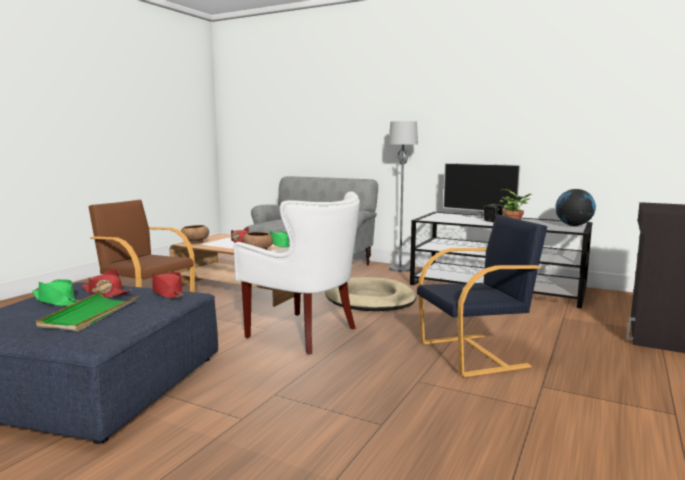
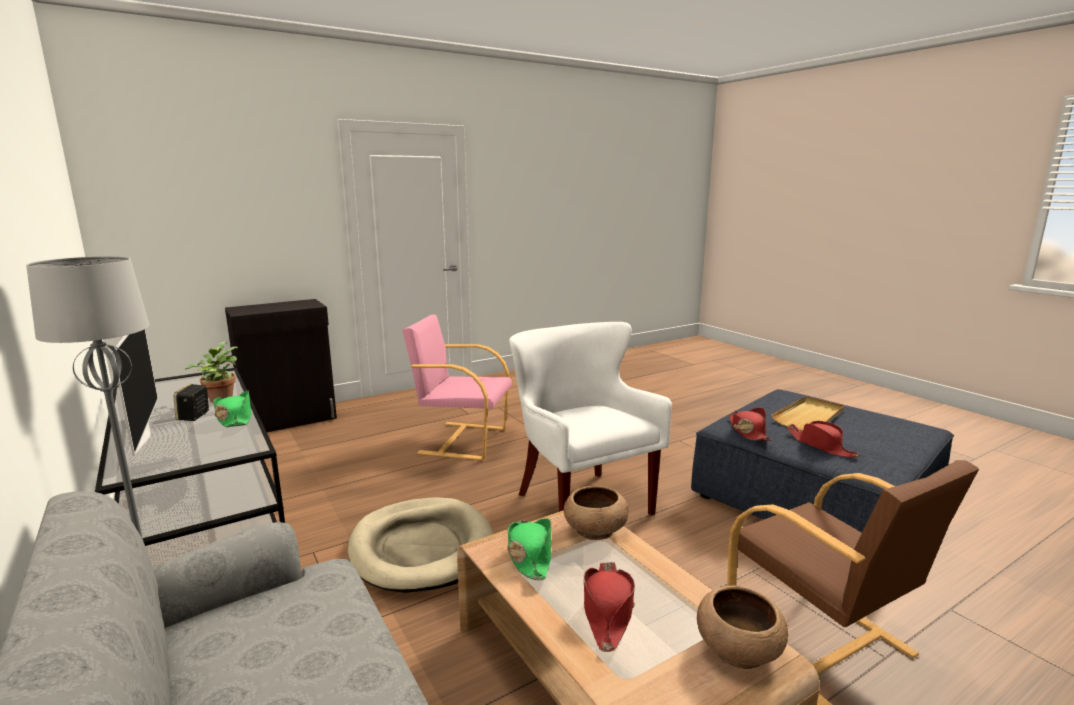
camera: 150 degrees left, 5 degrees up
green hat [32,279,80,306] -> green hat moved to [213,391,251,427]
green tray [36,292,140,331] -> beige tray [772,396,844,431]
black armchair [417,214,547,377] -> pink armchair [402,314,512,461]
globe [555,189,596,226] -> none

